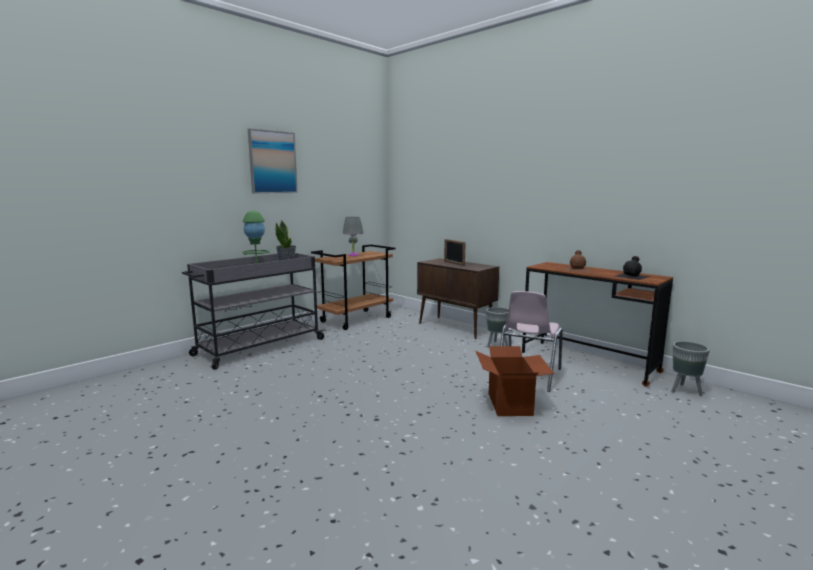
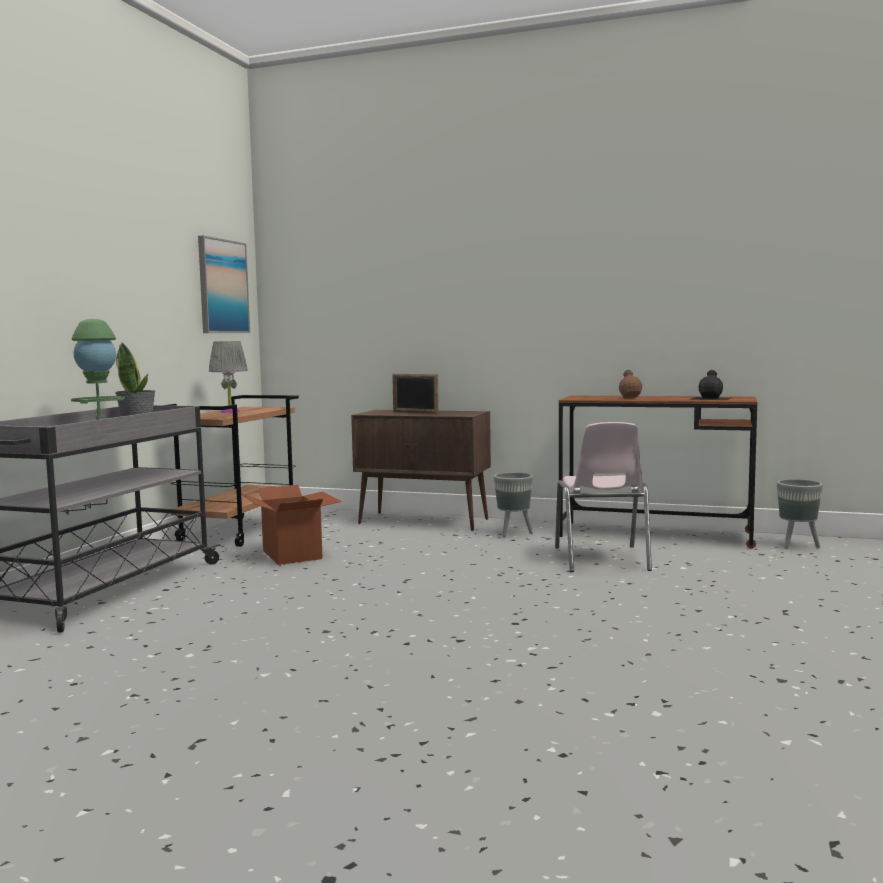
camera: 25 degrees left, 5 degrees down
picture [248,128,298,194] -> picture moved to [198,235,250,333]
cardboard box [476,346,554,416] -> cardboard box moved to [241,485,342,565]

